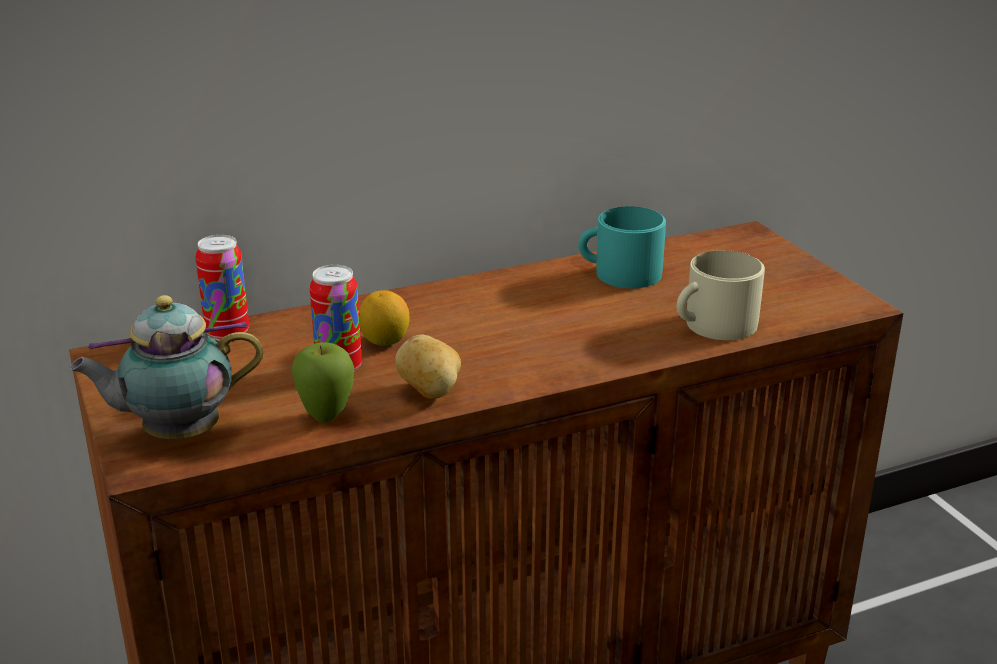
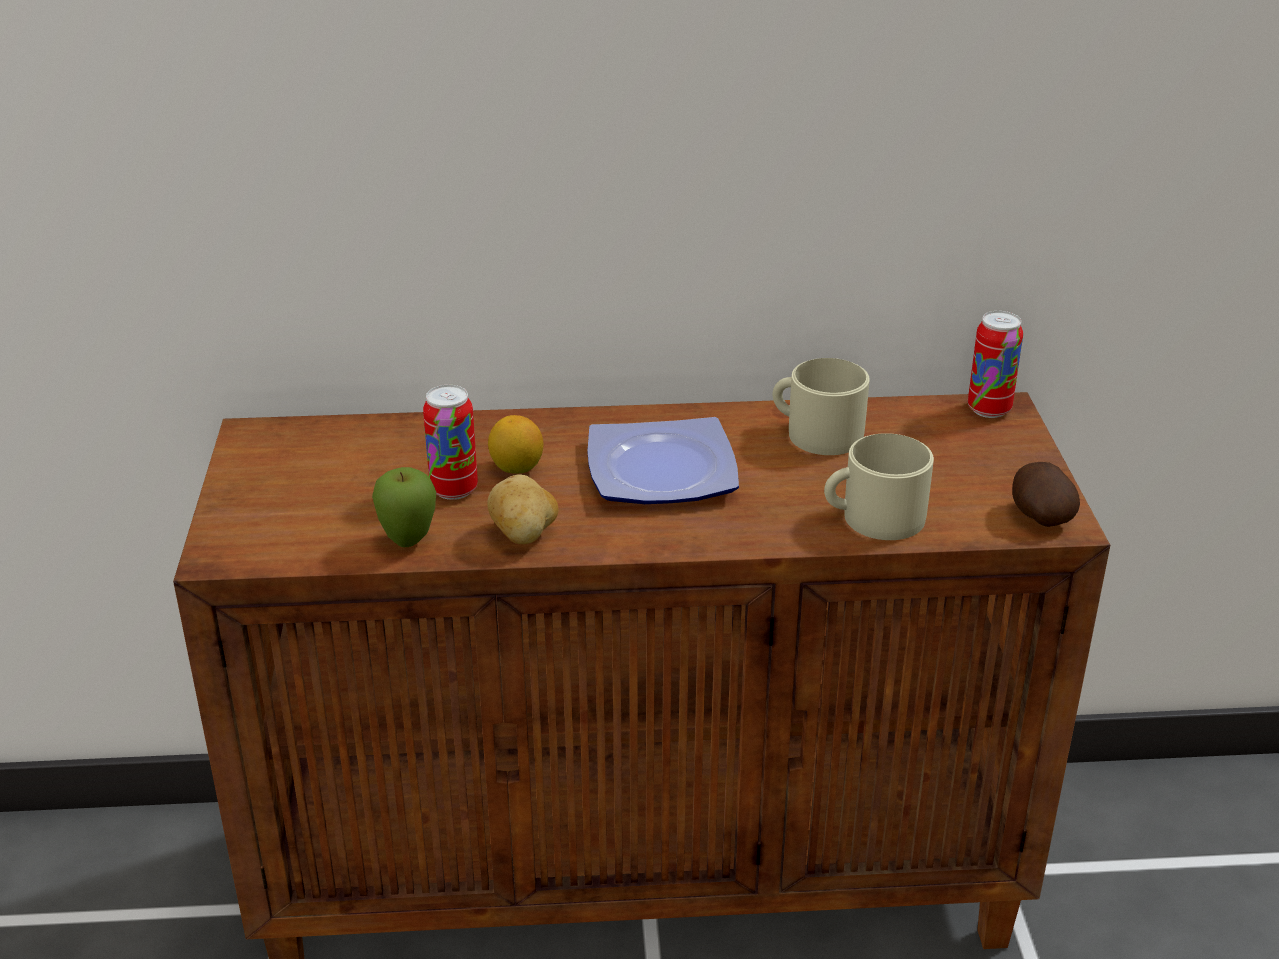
camera: 20 degrees right, 5 degrees up
teapot [69,295,263,439] -> none
can [196,235,249,341] -> can moved to [968,311,1023,418]
turquoise mug [578,206,666,288] -> beige mug [773,358,870,455]
none -> plate [587,417,739,504]
none -> potato [1012,462,1080,527]

